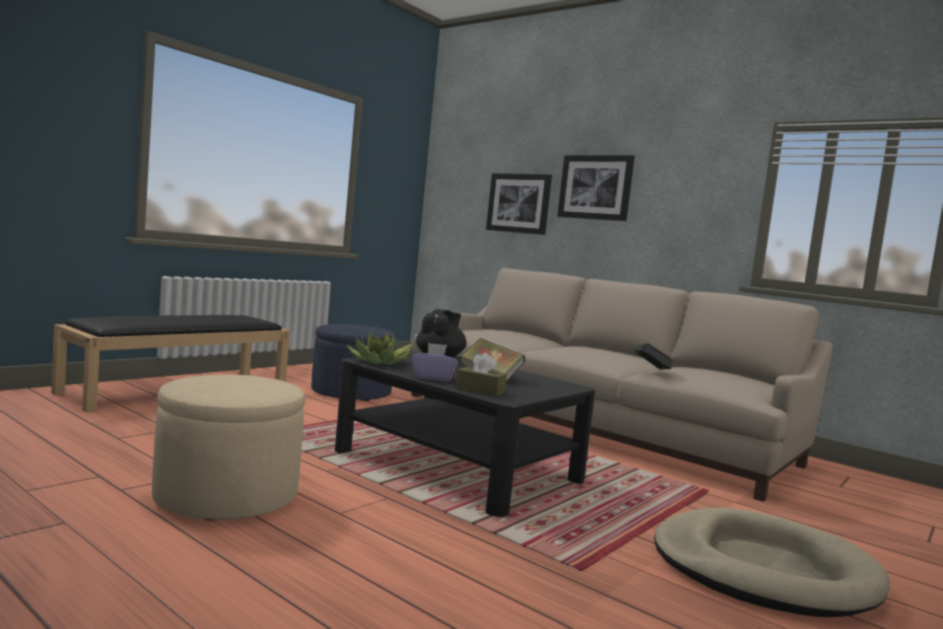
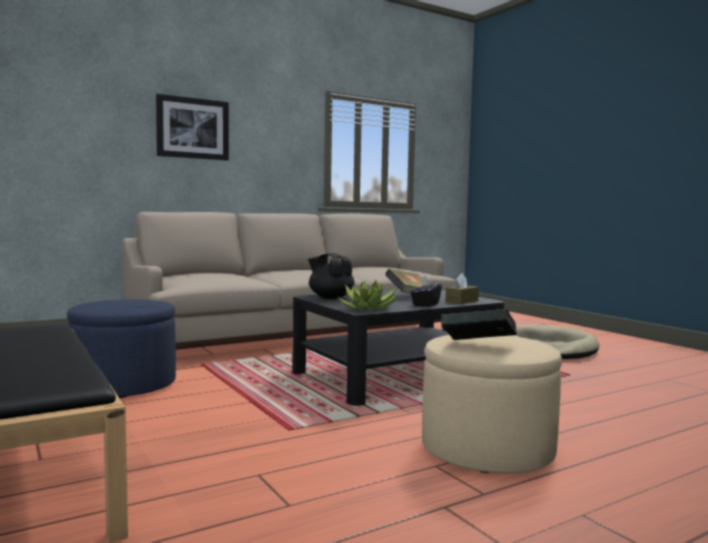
camera: 70 degrees left, 0 degrees up
purple tissue box [412,343,458,382] -> black tissue box [410,276,442,307]
picture [486,173,552,235] -> none
book [635,343,676,370] -> book moved to [441,309,517,340]

